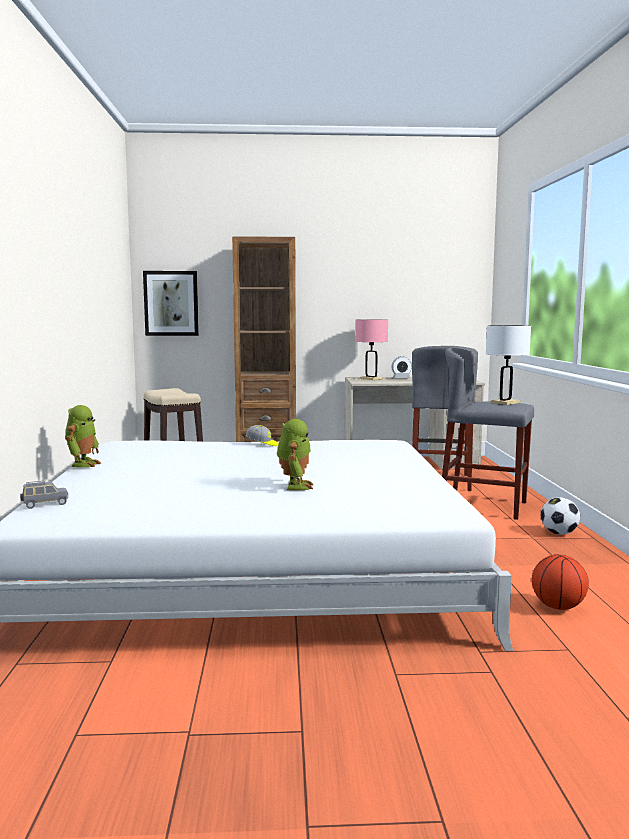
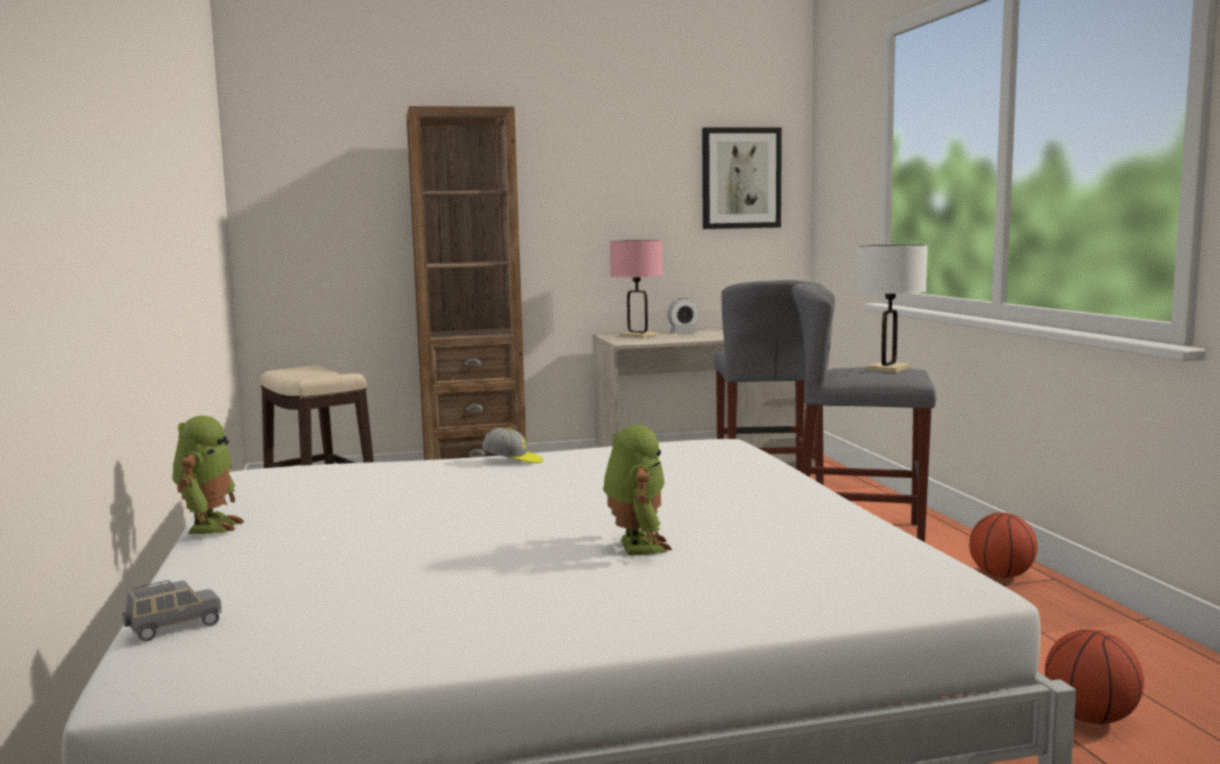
camera: 10 degrees left, 0 degrees up
picture [143,271,199,336] -> picture moved to [702,127,782,229]
football [541,497,580,535] -> basketball [969,512,1038,578]

